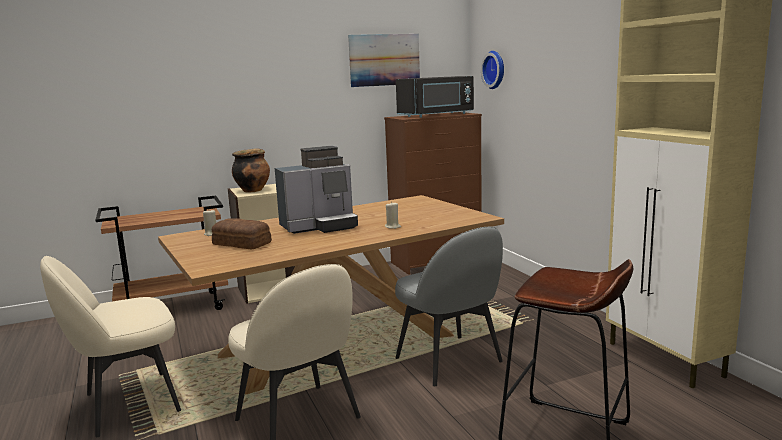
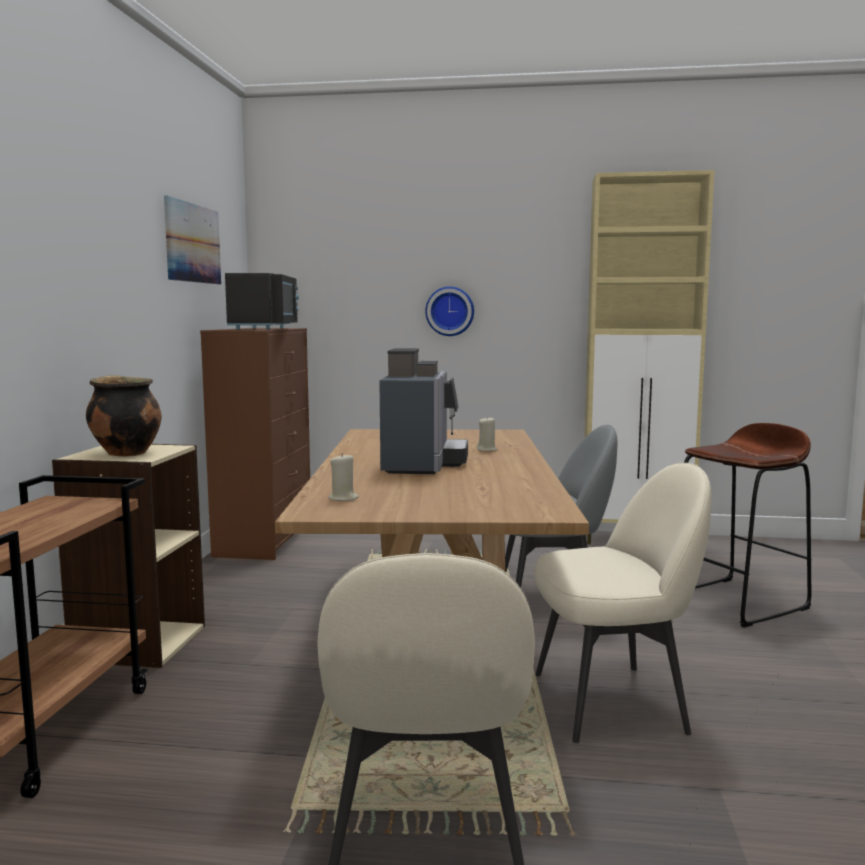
camera: 60 degrees left, 5 degrees down
bread [212,218,272,249] -> none
wall clock [481,51,504,89] -> wall clock moved to [425,286,474,336]

